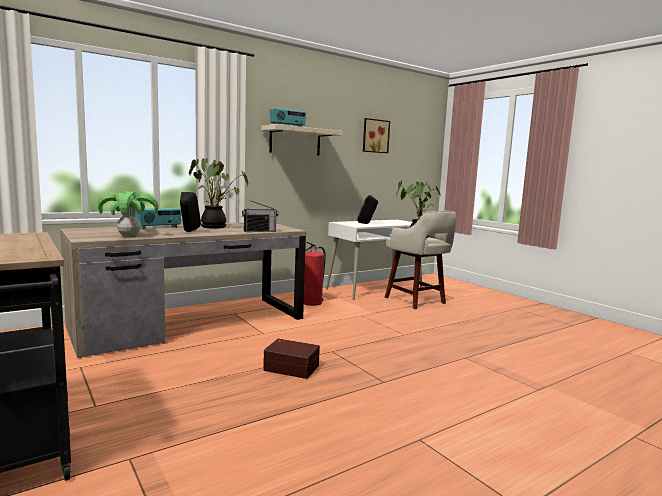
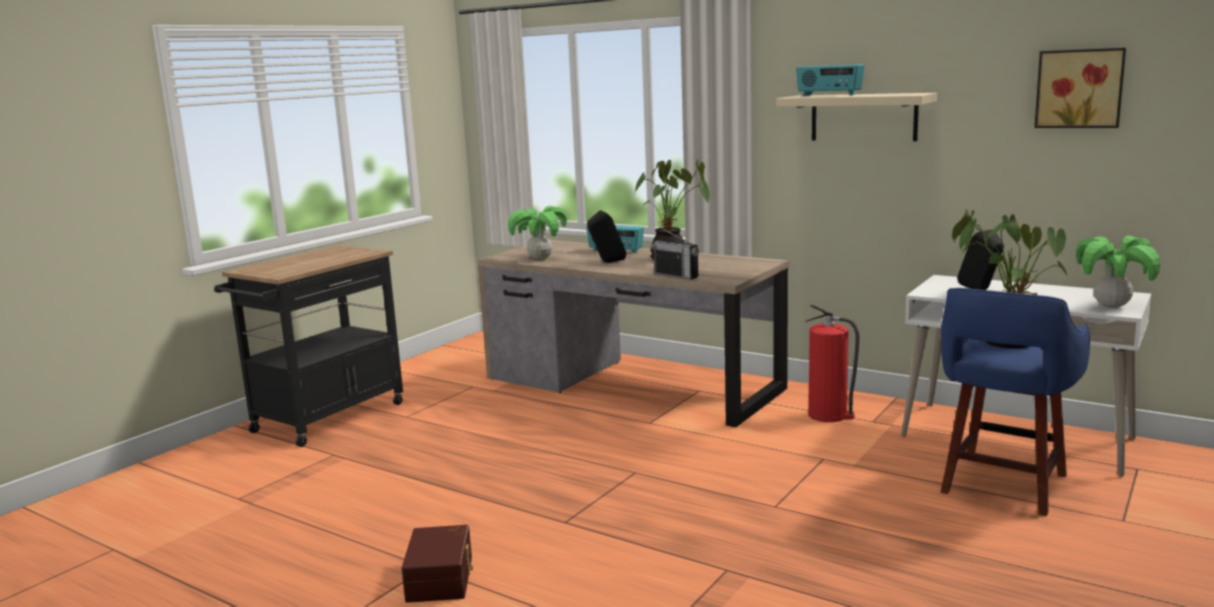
camera: 70 degrees right, 5 degrees up
brown storage box [263,338,320,379] -> brown storage box moved to [401,525,473,603]
beige stool [385,211,457,309] -> blue stool [941,288,1090,516]
none -> potted plant [1076,236,1160,308]

